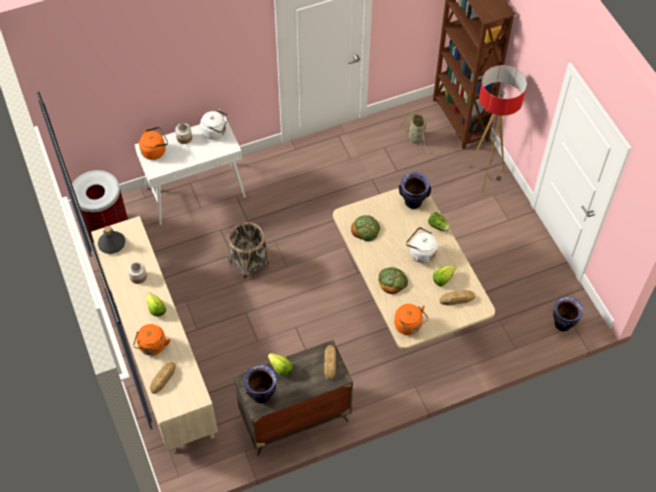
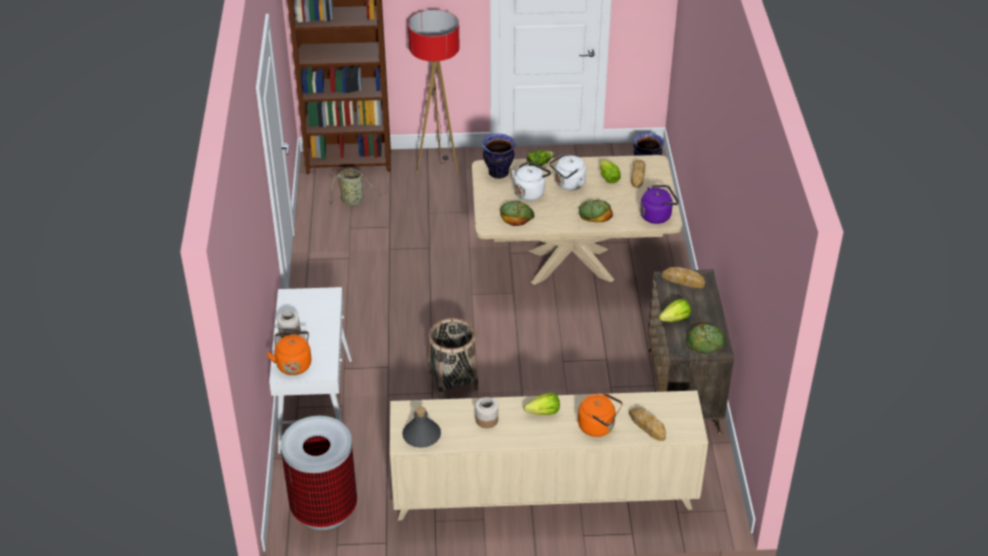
camera: 70 degrees left, 15 degrees down
white kettle [200,109,229,140] -> white kettle moved to [511,161,551,201]
vase [244,365,277,404] -> bread [686,324,725,354]
orange kettle [394,304,428,335] -> purple kettle [640,185,679,224]

